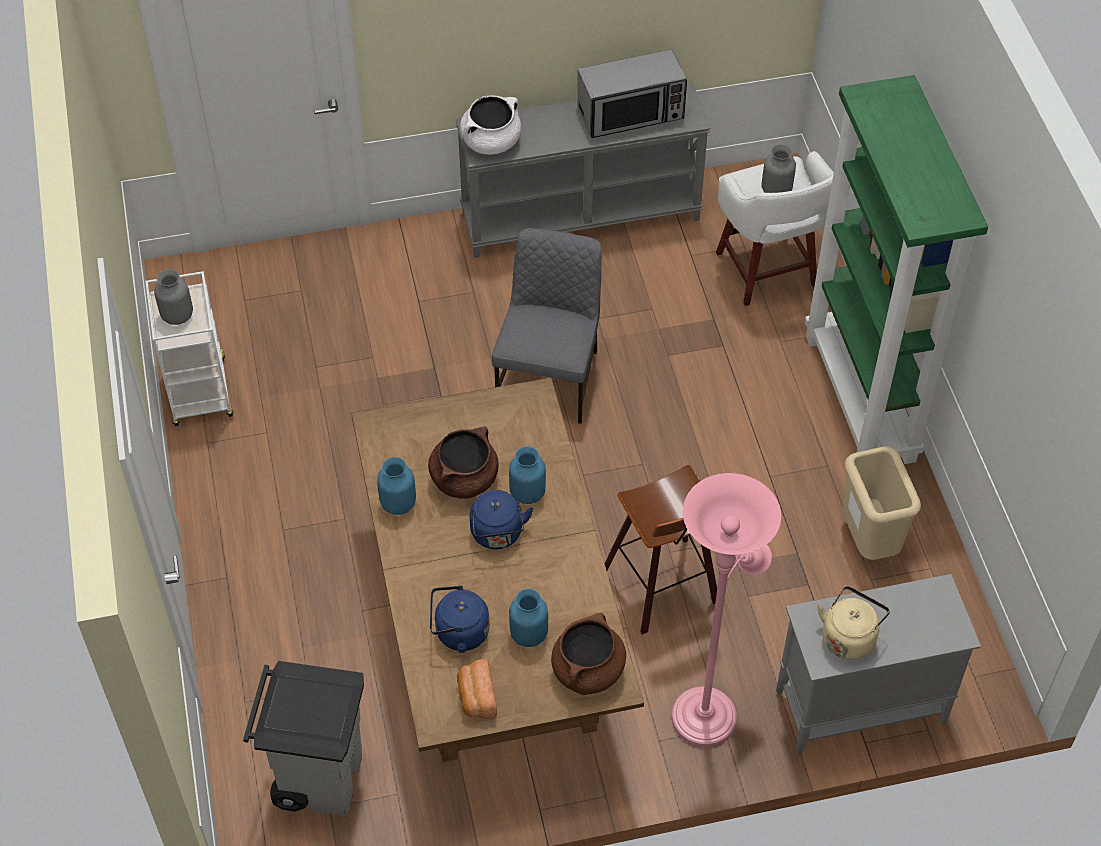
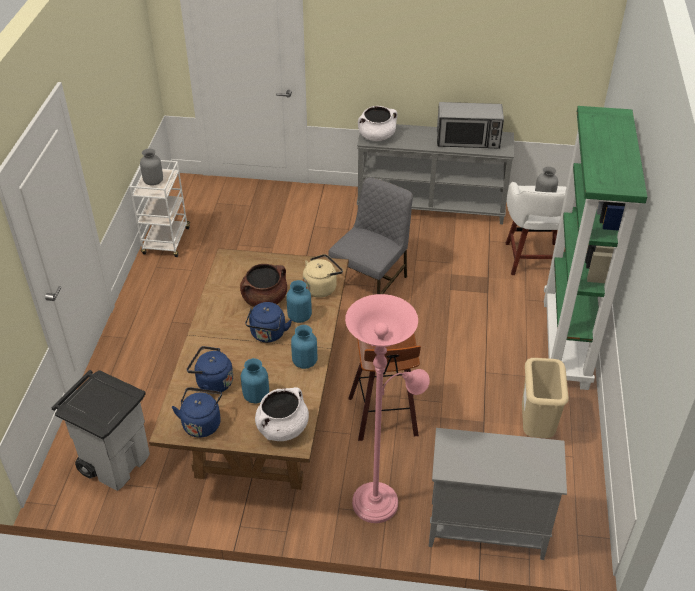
camera: 20 degrees right, 10 degrees down
blue vase [377,457,416,515] -> blue vase moved to [291,325,317,369]
bread [457,659,497,719] -> blue kettle [172,388,222,438]
brown cooking pot [551,613,626,695] -> white cooking pot [255,387,309,441]
beige kettle [817,586,890,660] -> beige kettle moved to [303,254,343,298]

